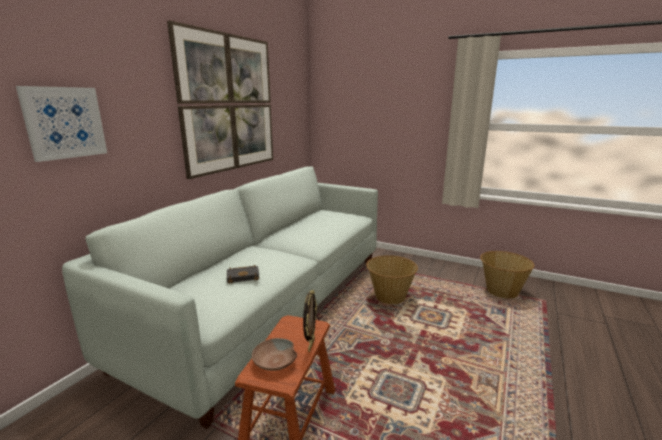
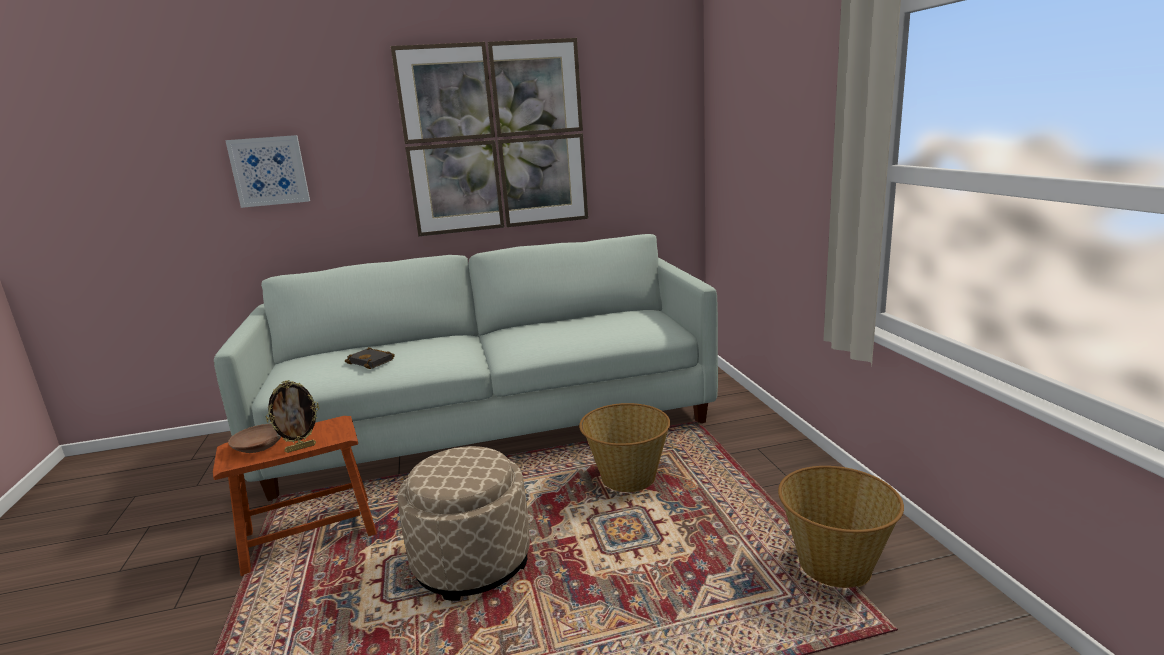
camera: 50 degrees right, 0 degrees up
none -> beige ottoman [397,446,530,601]

